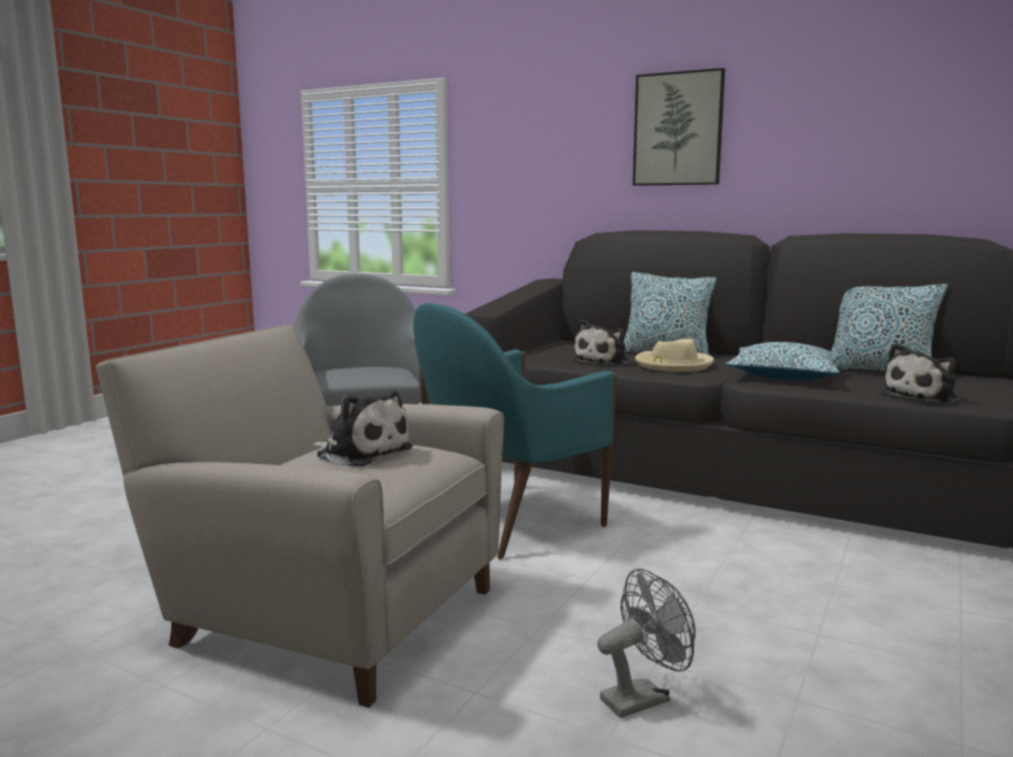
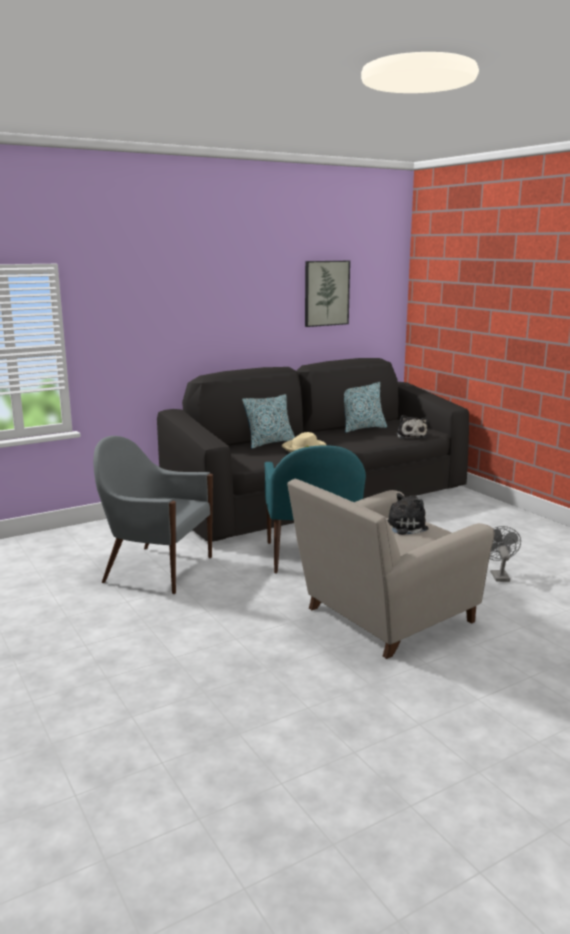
camera: 60 degrees left, 5 degrees up
plush toy [572,320,630,366] -> none
picture [633,68,725,186] -> picture moved to [305,261,350,327]
pillow [725,342,842,381] -> none

